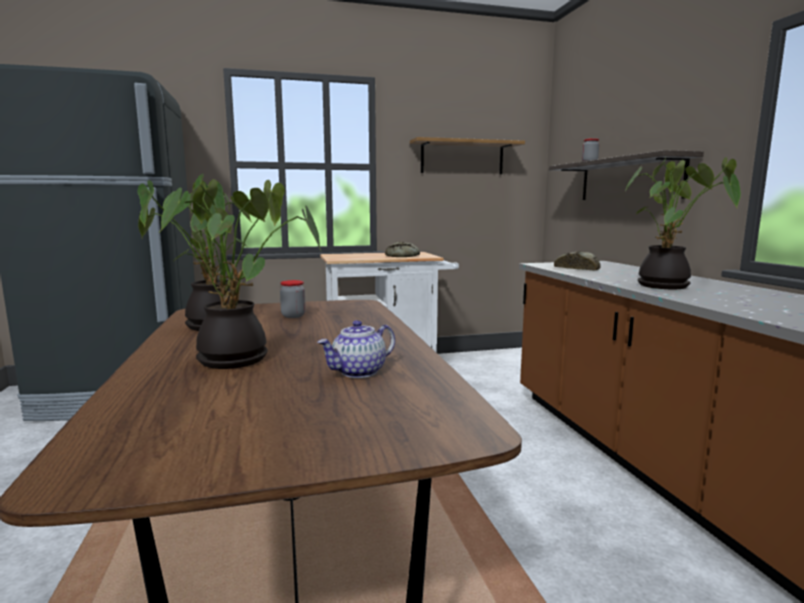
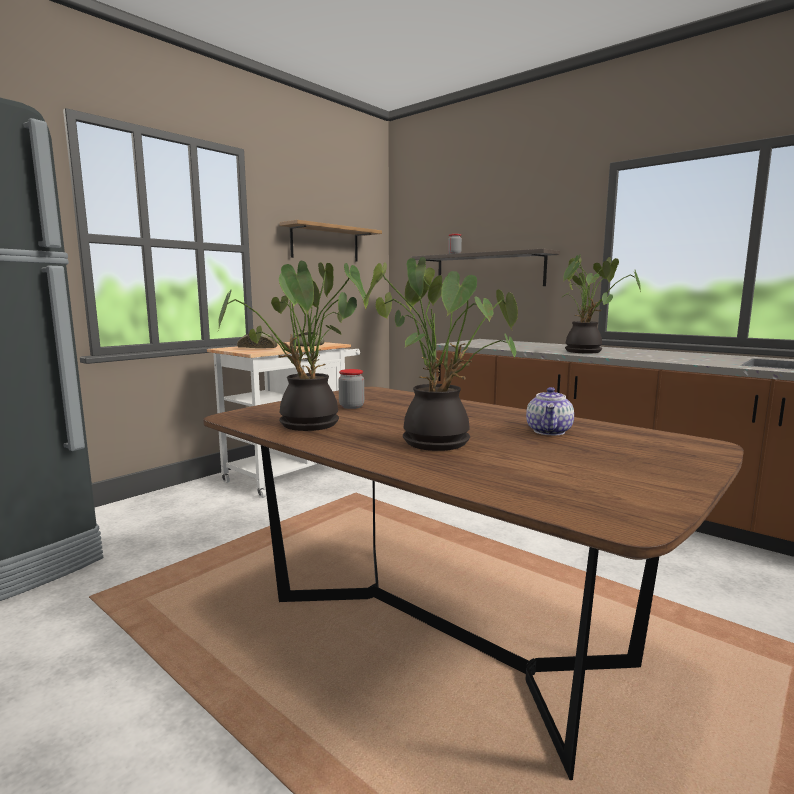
camera: 35 degrees left, 0 degrees up
bread [554,251,601,270] -> bread moved to [237,333,277,348]

